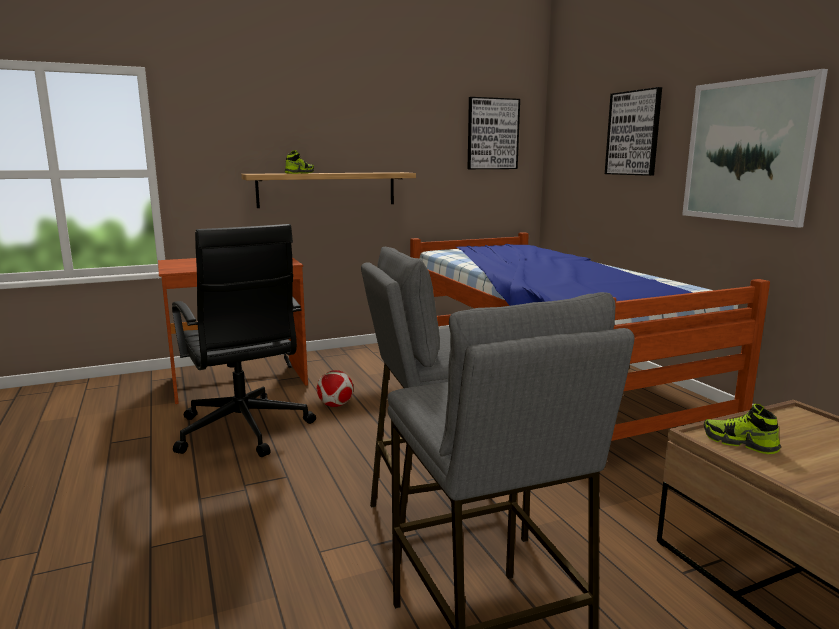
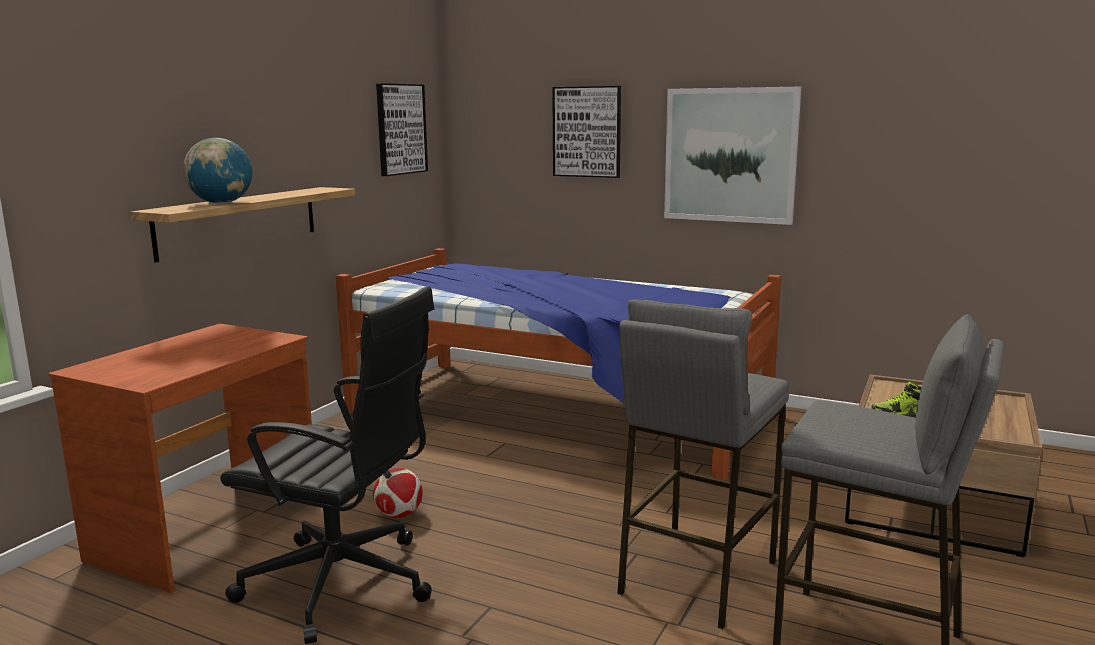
camera: 40 degrees left, 0 degrees up
shoe [285,150,314,174] -> globe [183,138,252,204]

